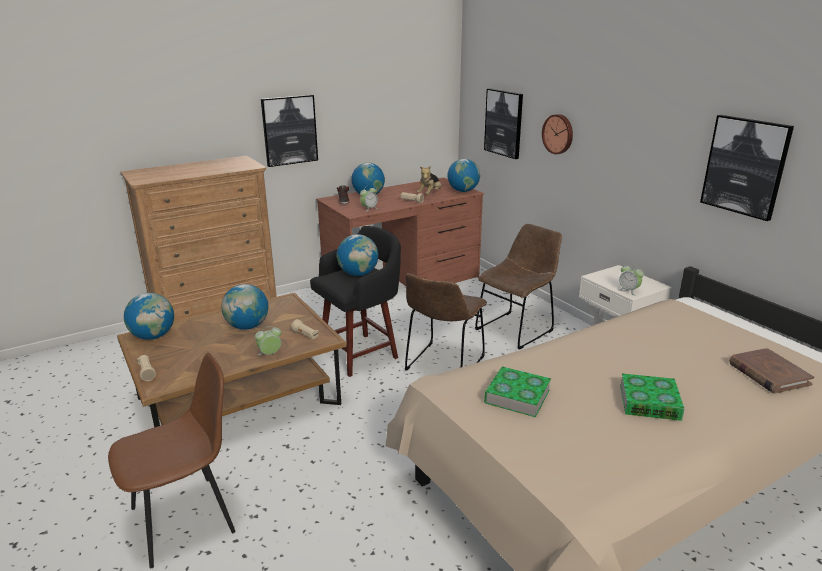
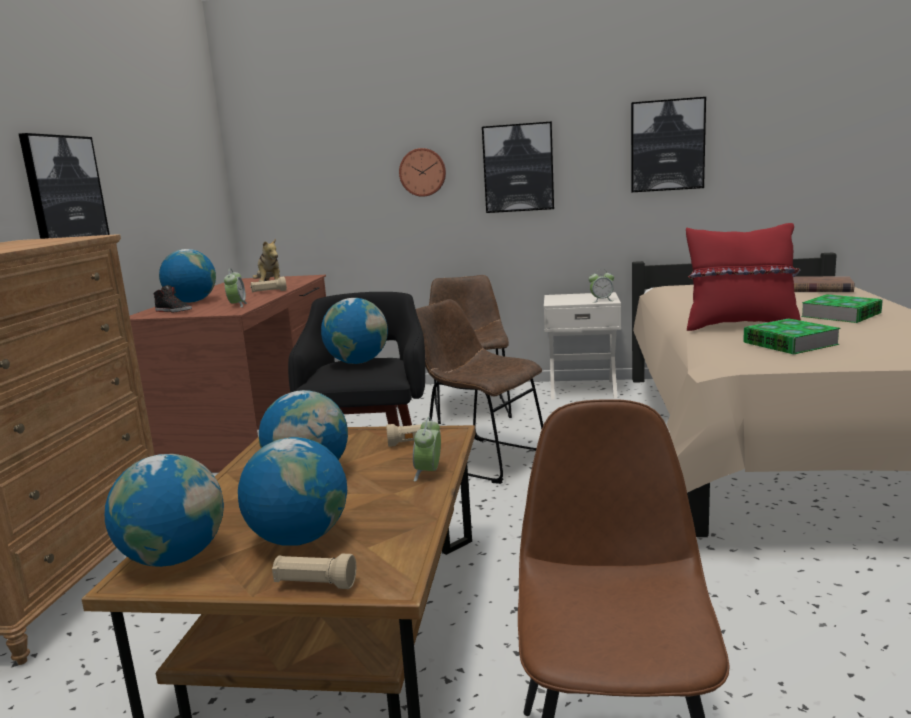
camera: 50 degrees left, 10 degrees down
brown chair [405,274,487,371] -> brown chair turned 150 degrees clockwise [416,299,543,484]
globe [447,159,480,192] -> globe moved to [238,437,347,546]
picture [484,88,523,159] -> picture moved to [482,121,554,213]
none -> red pillow [686,223,801,331]

